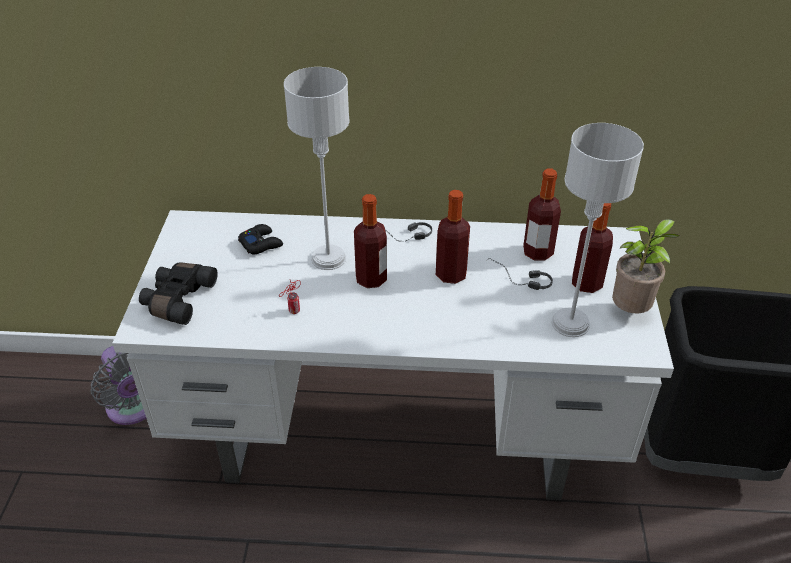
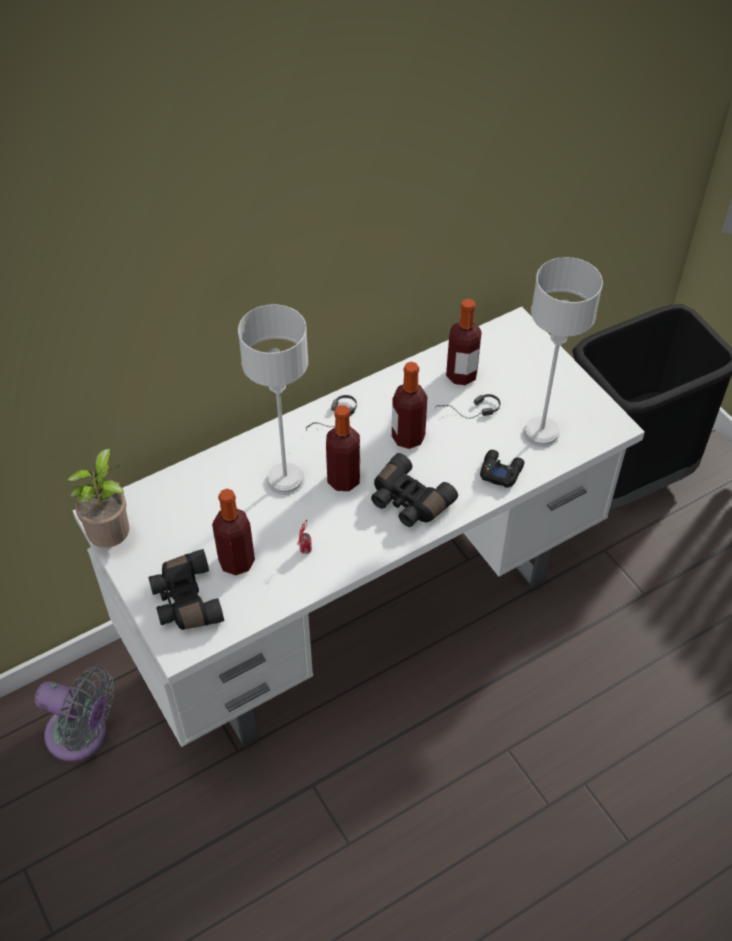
camera: 35 degrees left, 10 degrees up
black game controller [238,224,283,255] -> black game controller moved to [480,450,524,488]
bottle [572,203,613,293] -> bottle moved to [212,489,255,575]
potted plant [612,219,680,313] -> potted plant moved to [67,449,130,548]
none -> black binoculars [371,453,458,527]

